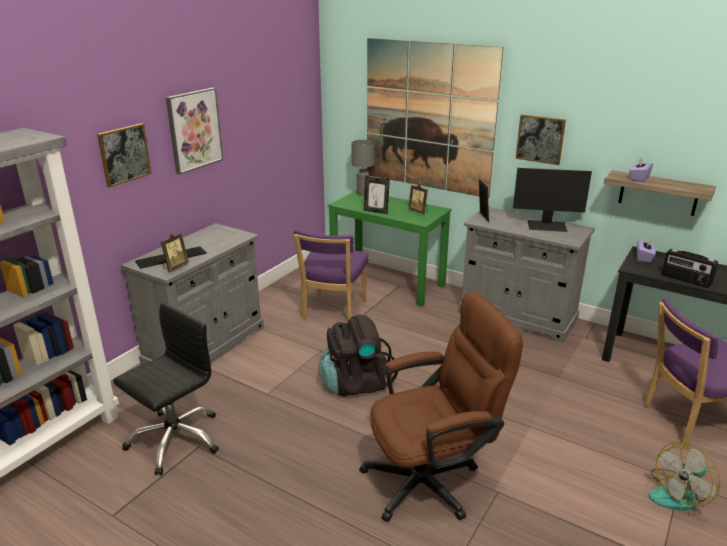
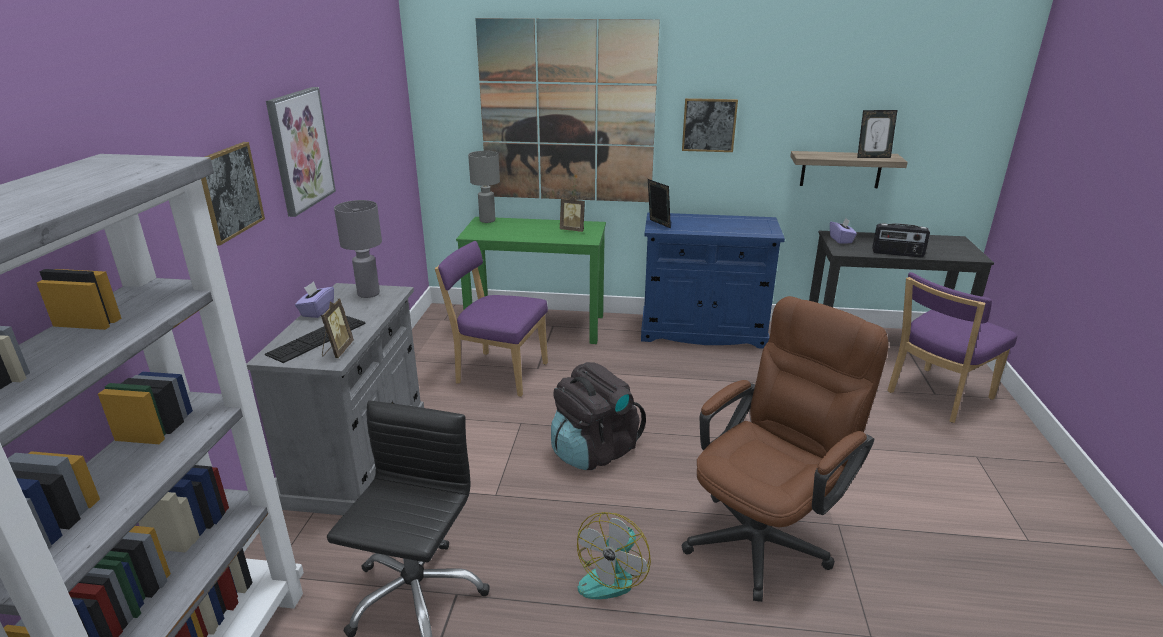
camera: 25 degrees left, 0 degrees up
purple chair [294,230,369,320] -> purple chair turned 120 degrees clockwise [435,241,548,397]
picture frame [364,176,390,214] -> picture frame moved to [857,110,897,158]
grey cabinet [459,207,595,343] -> blue cabinet [641,212,785,349]
monitor [513,168,592,232] -> none
purple tissue box [629,158,653,182] -> purple tissue box moved to [295,281,334,318]
fan [649,442,720,511] -> fan moved to [577,512,651,599]
none -> grey table lamp [334,200,382,298]

